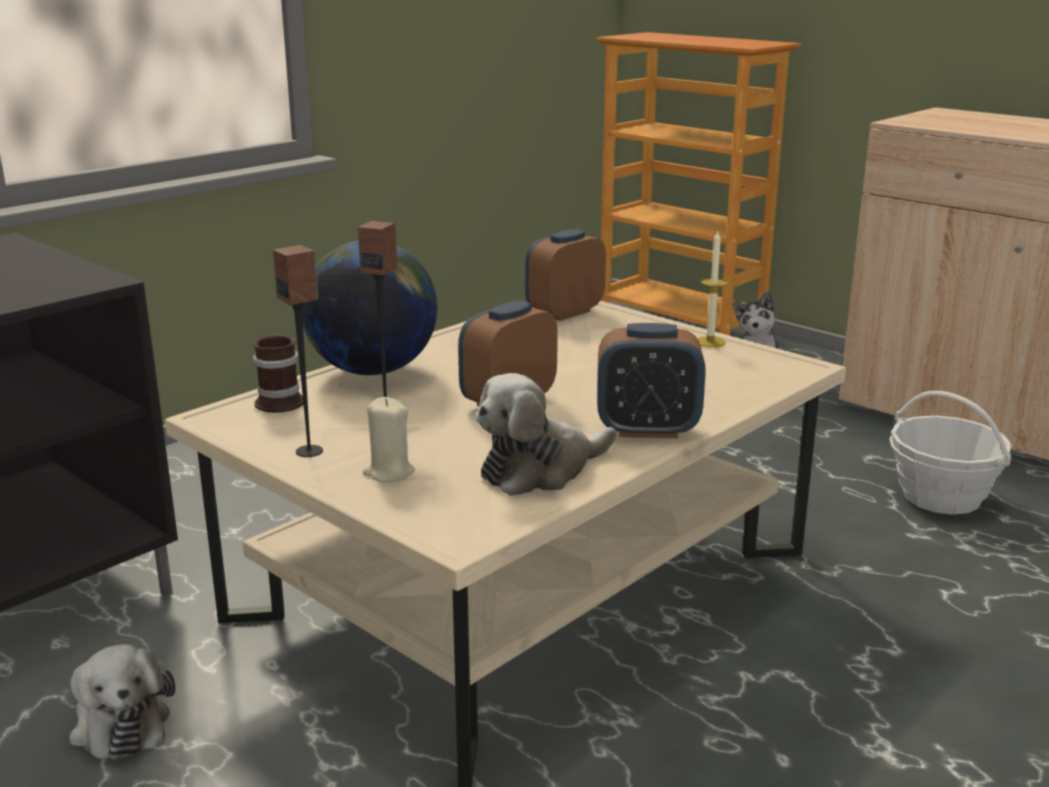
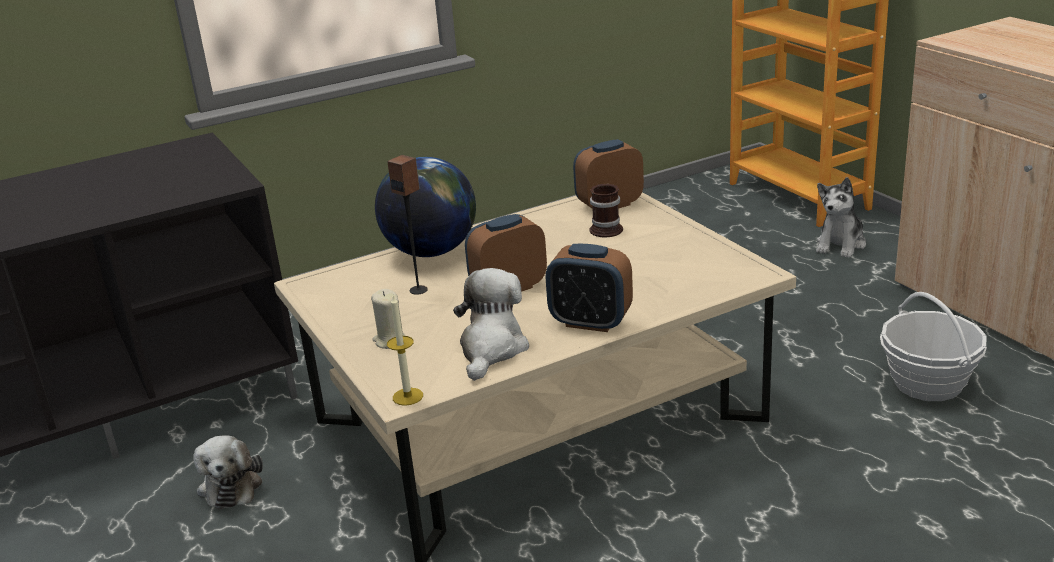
camera: 20 degrees right, 5 degrees up
mug [253,335,303,413] -> mug moved to [589,184,623,237]
speaker [273,245,323,457] -> none
plush toy [476,373,616,496] -> plush toy turned 120 degrees clockwise [453,268,529,381]
candle [697,231,728,347] -> candle moved to [387,295,423,406]

